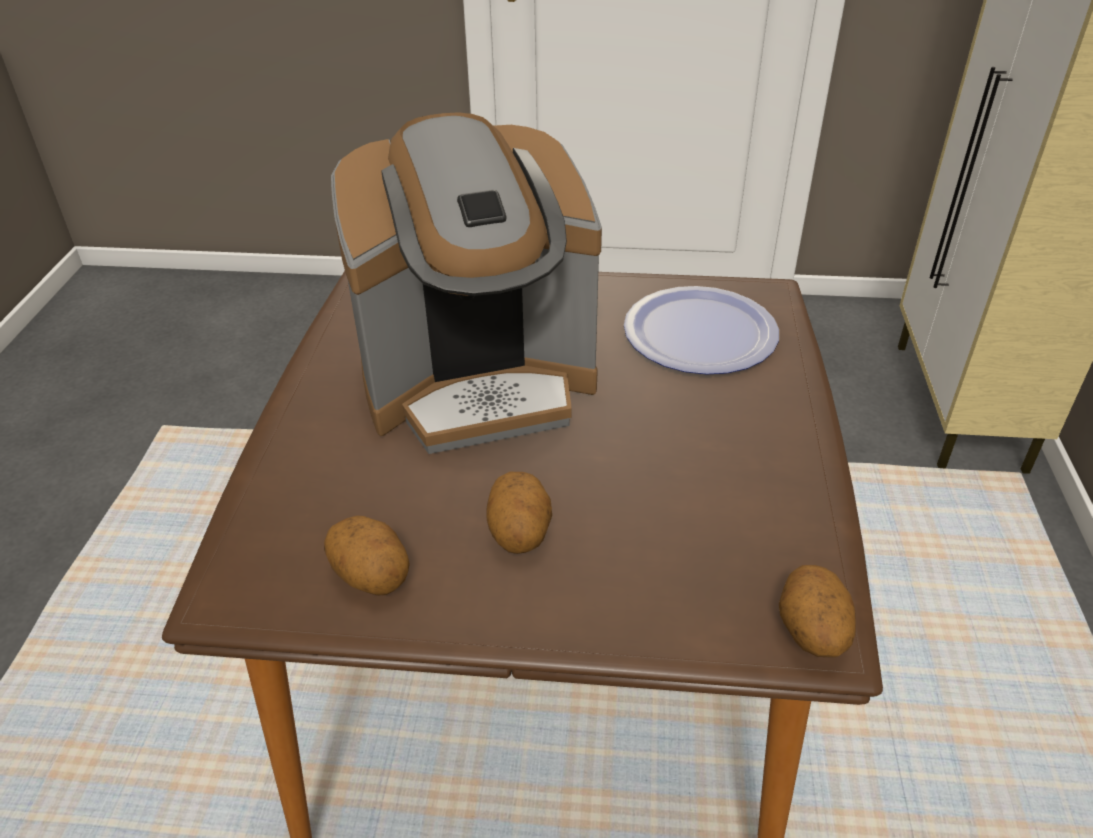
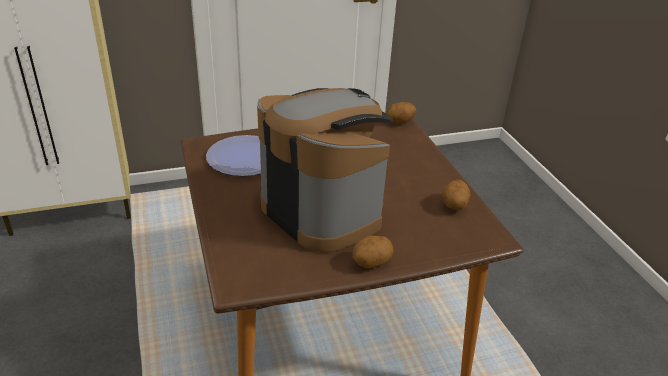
camera: 115 degrees left, 5 degrees down
potato [486,472,552,554] -> potato moved to [352,235,394,268]

